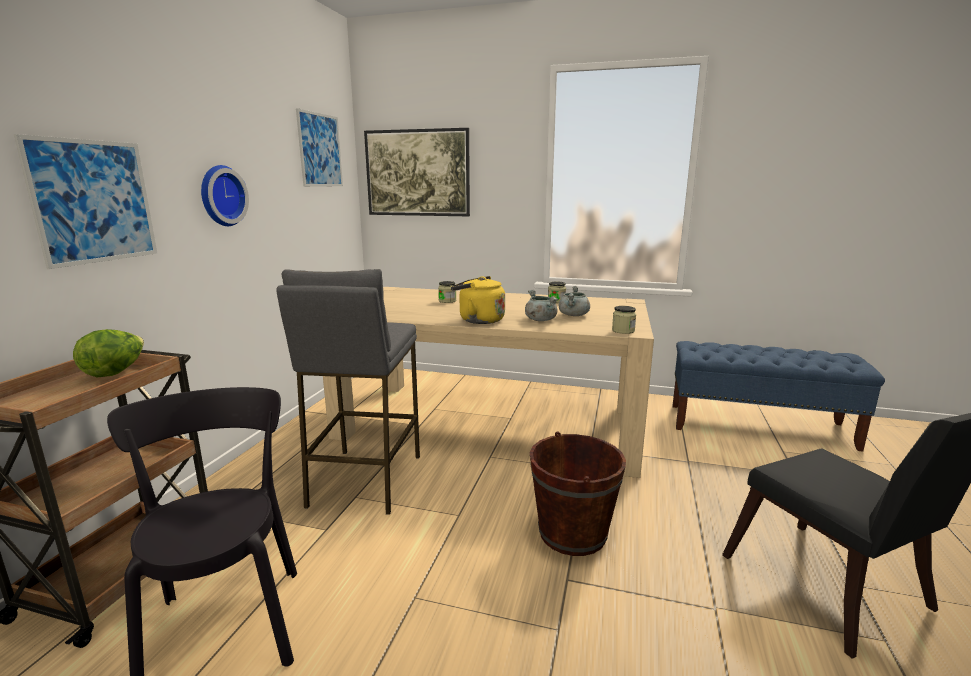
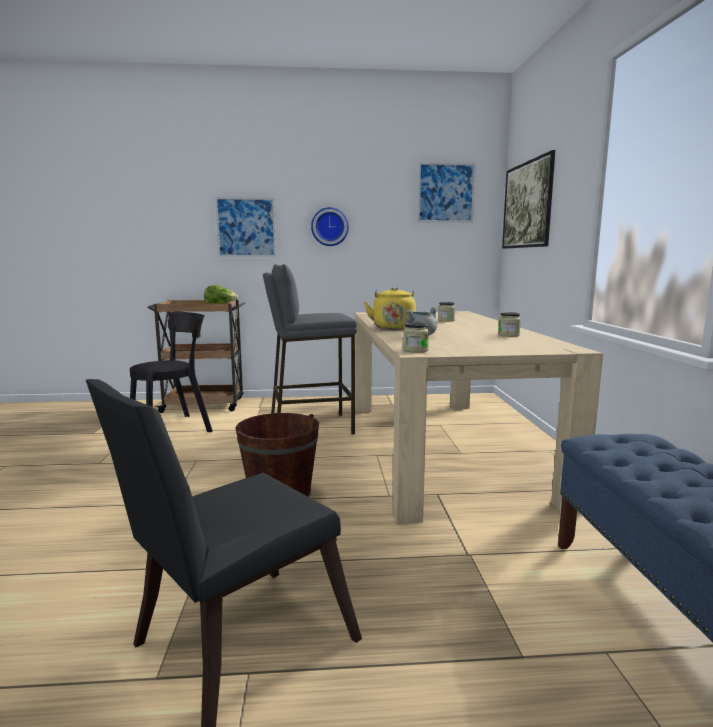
camera: 70 degrees right, 5 degrees down
grey cooking pot [559,286,590,316] -> none

